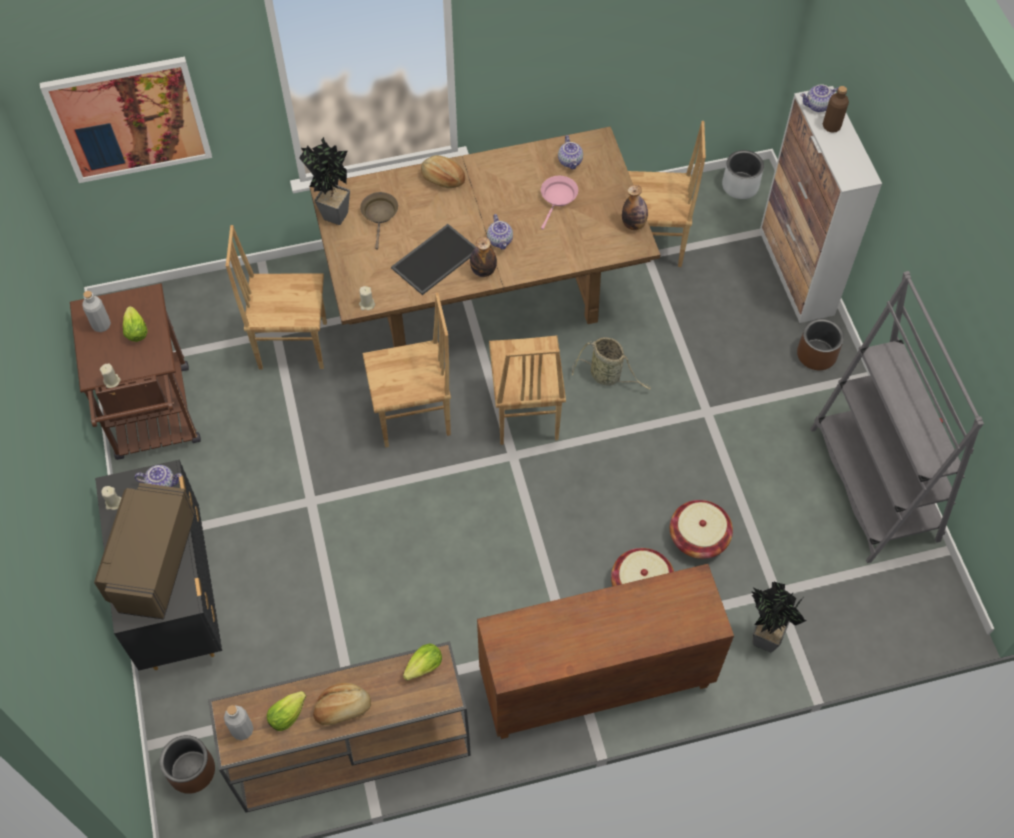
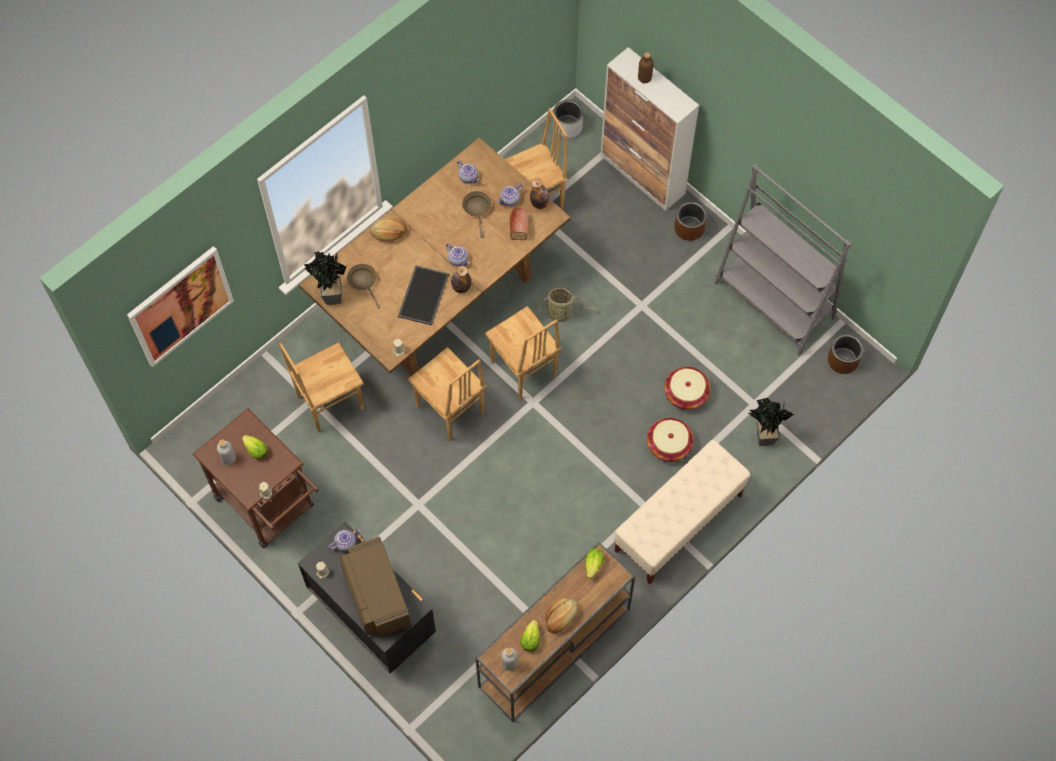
camera: 30 degrees left, 5 degrees up
brown planter [160,735,215,794] -> brown planter moved to [828,334,864,374]
brown chair [362,293,451,448] -> brown chair turned 90 degrees clockwise [408,347,486,441]
brown cabinet [477,564,734,739] -> beige bench [615,440,750,584]
pink frying pan [541,176,578,230] -> brown frying pan [462,191,491,238]
teapot [800,84,839,112] -> teapot moved to [497,184,523,206]
none -> bread [510,208,528,240]

